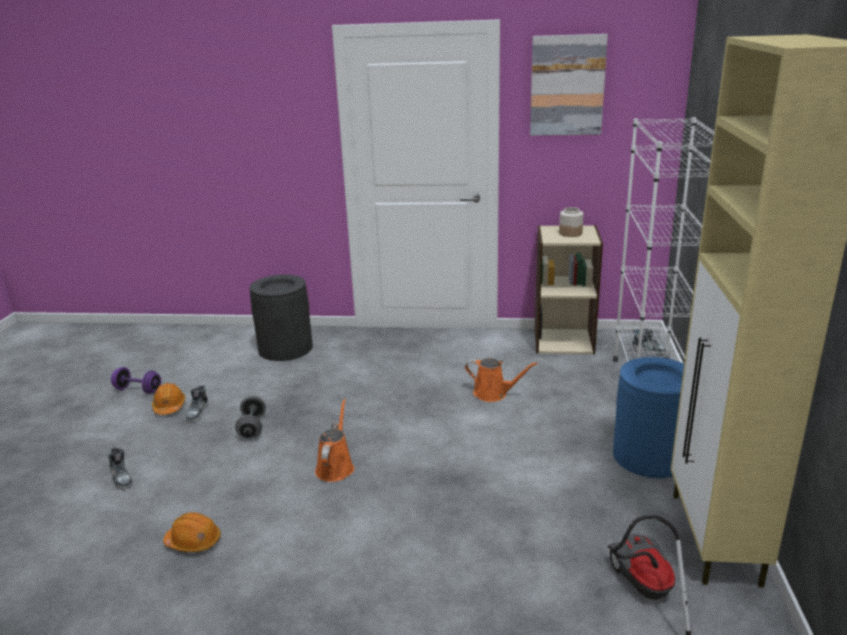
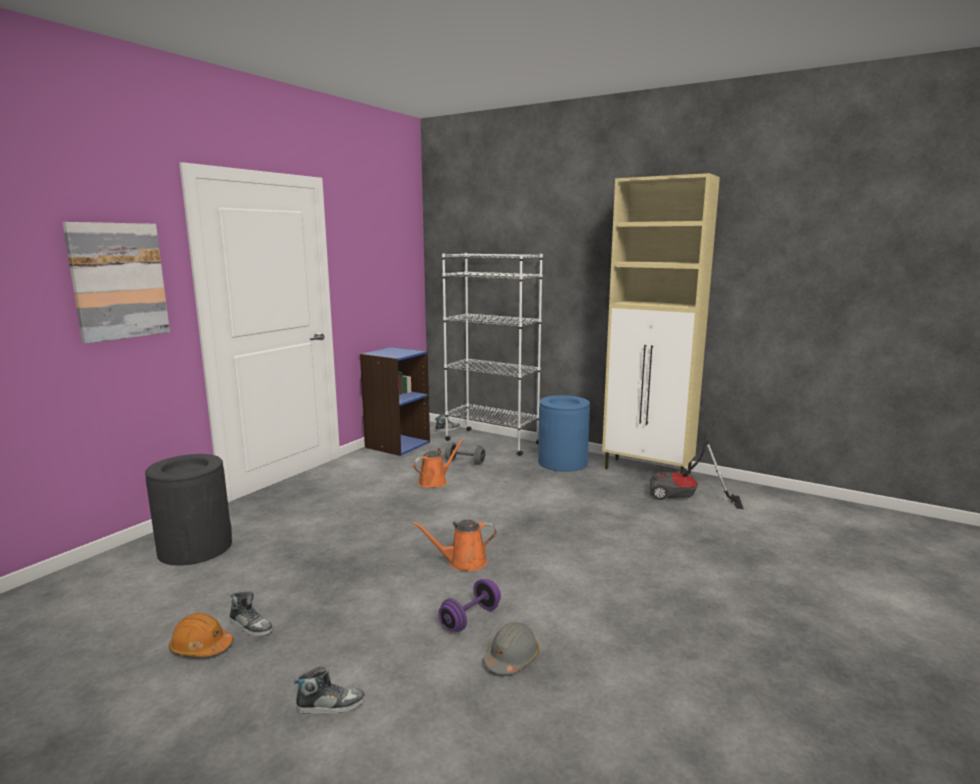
camera: 65 degrees left, 10 degrees down
purple dumbbell [111,367,161,394] -> purple dumbbell moved to [438,579,501,632]
orange hard hat [163,512,221,552] -> grey hard hat [484,622,539,675]
grey dumbbell [235,396,266,440] -> grey dumbbell moved to [445,443,485,465]
orange watering can [315,399,354,482] -> orange watering can turned 45 degrees counterclockwise [412,520,497,571]
picture [530,34,608,136] -> picture moved to [62,222,170,344]
beige bookcase [534,225,603,355] -> blue bookcase [360,347,430,456]
jar [559,207,584,237] -> none

